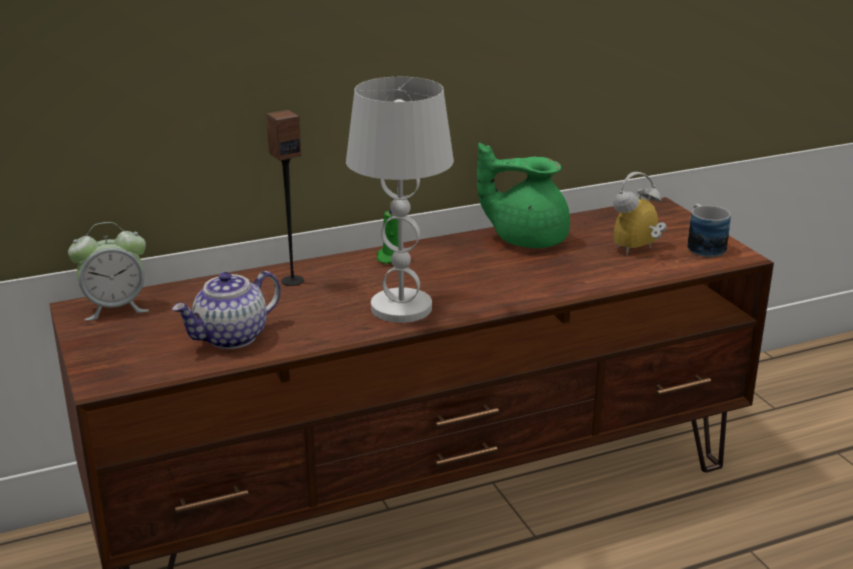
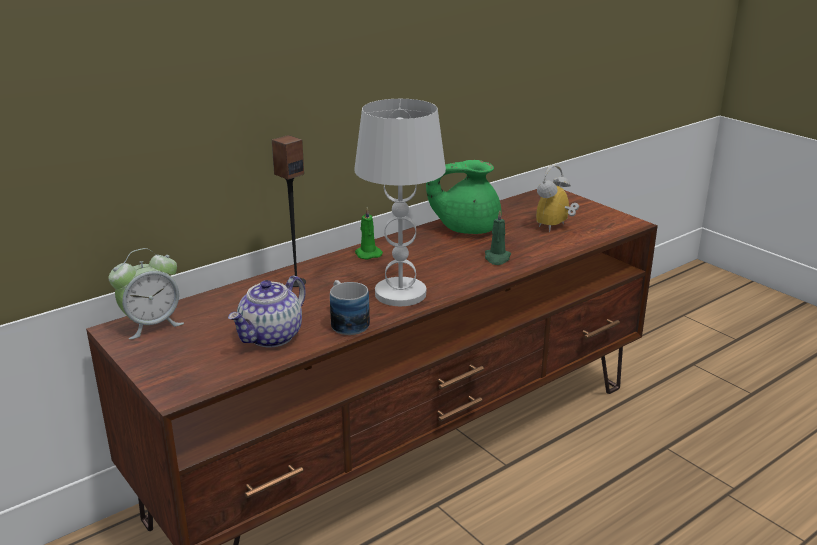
camera: 15 degrees left, 0 degrees up
mug [687,204,731,257] -> mug moved to [330,280,370,335]
none -> green candle [485,210,511,265]

